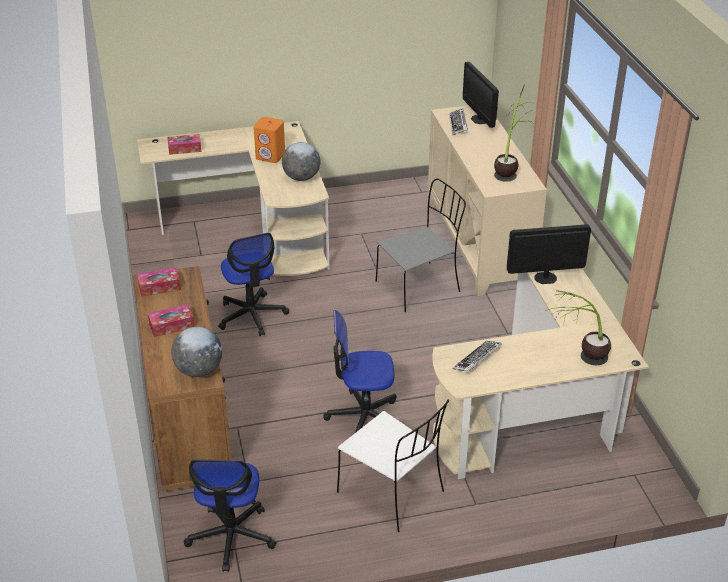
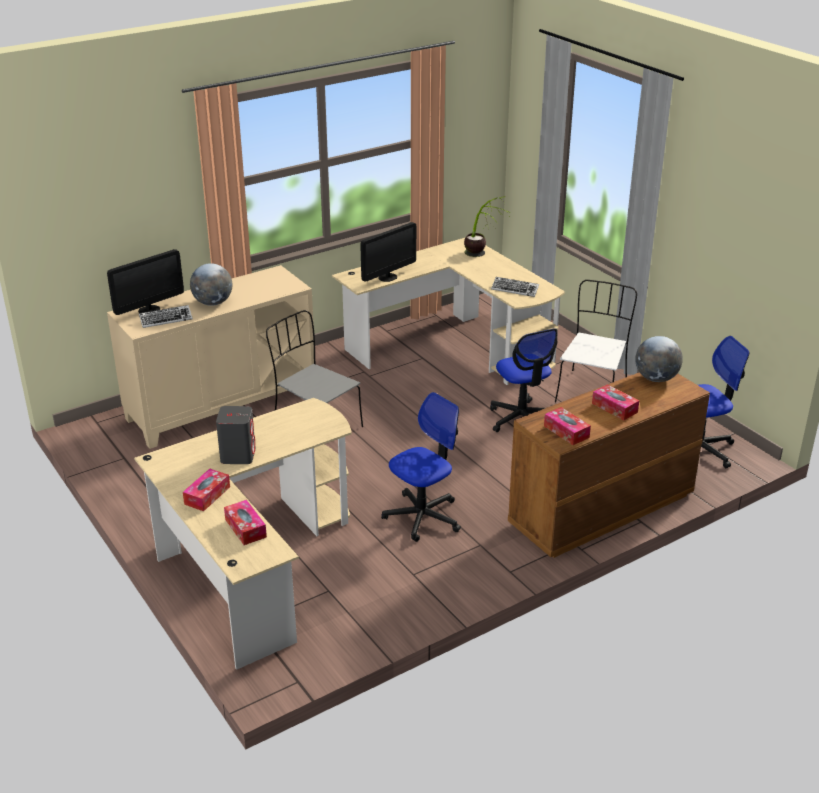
camera: 110 degrees left, 5 degrees down
orange speaker [254,117,285,163] -> grey speaker [216,406,256,464]
globe [282,142,320,181] -> globe moved to [190,263,232,306]
potted plant [494,84,534,182] -> none
monitor [507,224,591,284] -> monitor turned 105 degrees counterclockwise [360,222,416,282]
none -> tissue box [183,469,230,511]

